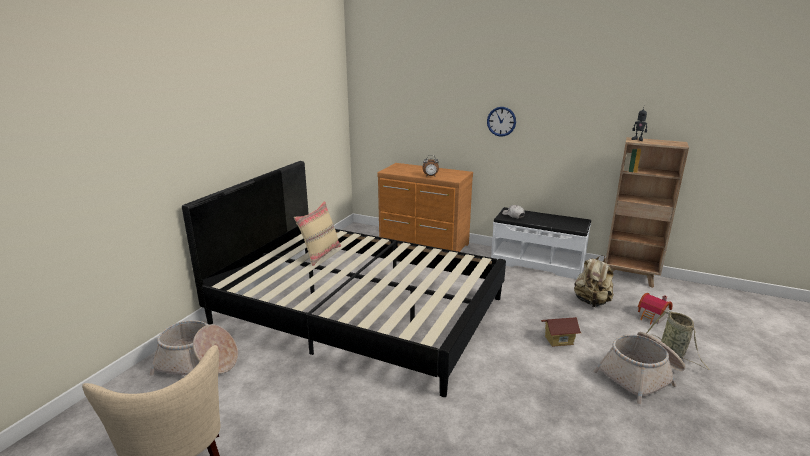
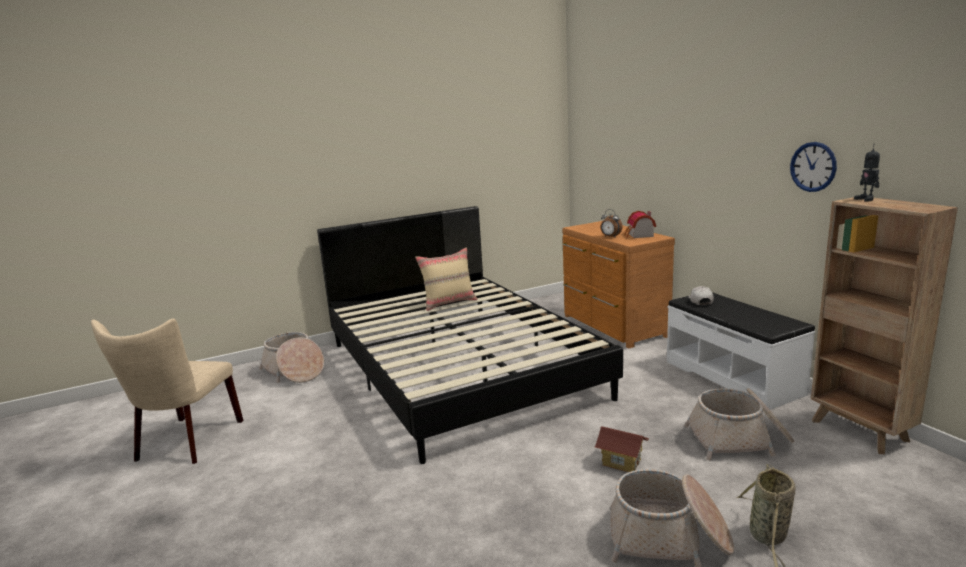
camera: 40 degrees right, 5 degrees down
wall clock [487,107,516,137] -> wall clock moved to [790,142,837,192]
beige backpack [574,255,614,307] -> basket [684,388,794,461]
toy house [638,293,673,324] -> toy house moved to [624,211,656,238]

